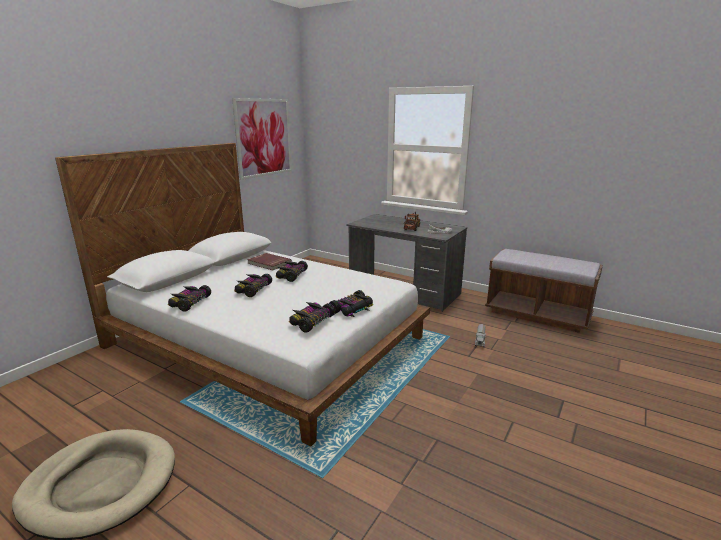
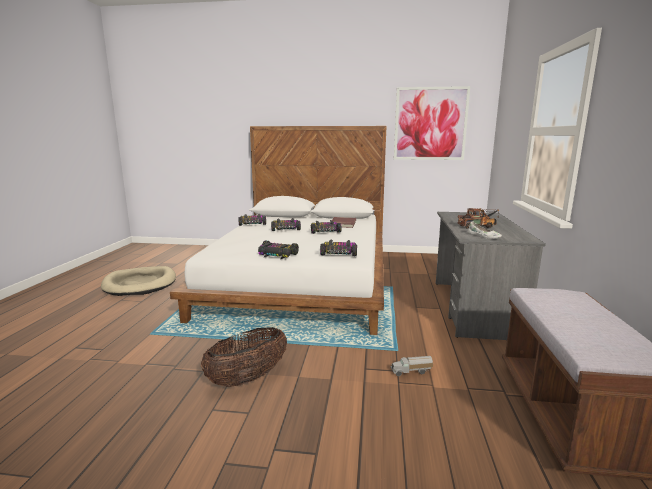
camera: 65 degrees right, 5 degrees down
toy car [289,302,335,333] -> toy car moved to [320,239,357,257]
none -> basket [201,327,287,387]

